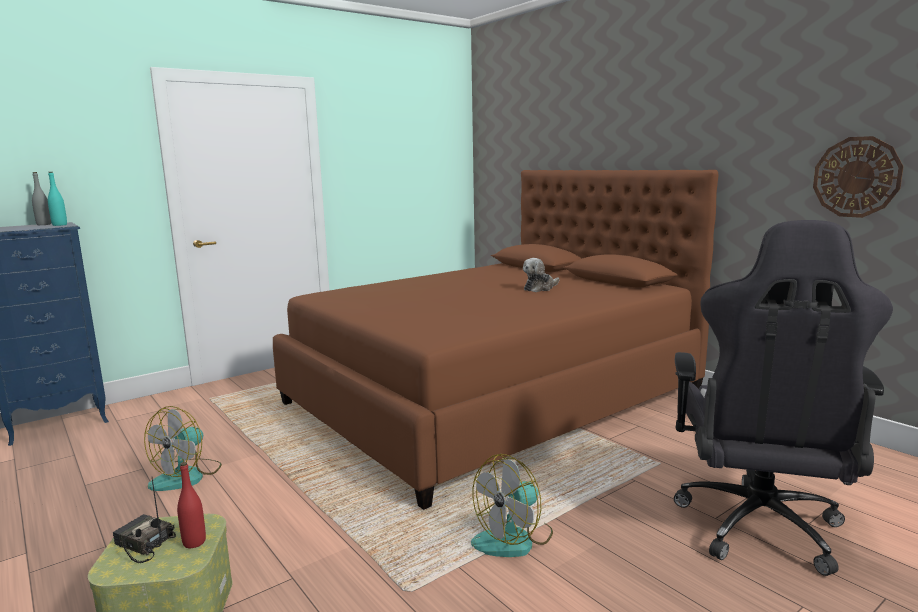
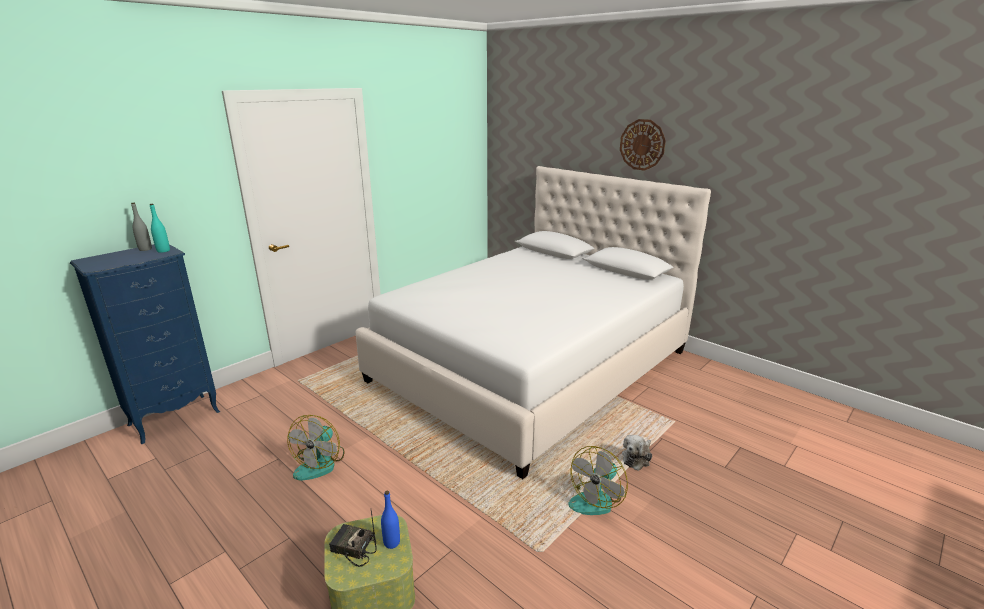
camera: 10 degrees left, 10 degrees up
red bottle [177,462,206,548] -> blue bottle [381,491,400,549]
brown bed [273,170,718,510] -> white bed [356,166,711,479]
plush toy [523,258,559,292] -> plush toy moved to [622,435,652,471]
black office chair [674,220,893,576] -> none
wall clock [813,136,904,218] -> wall clock moved to [620,119,666,171]

